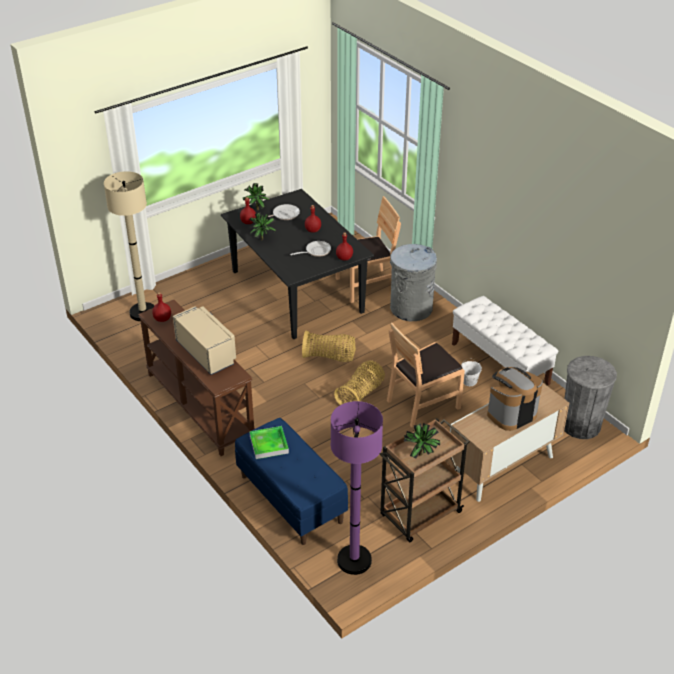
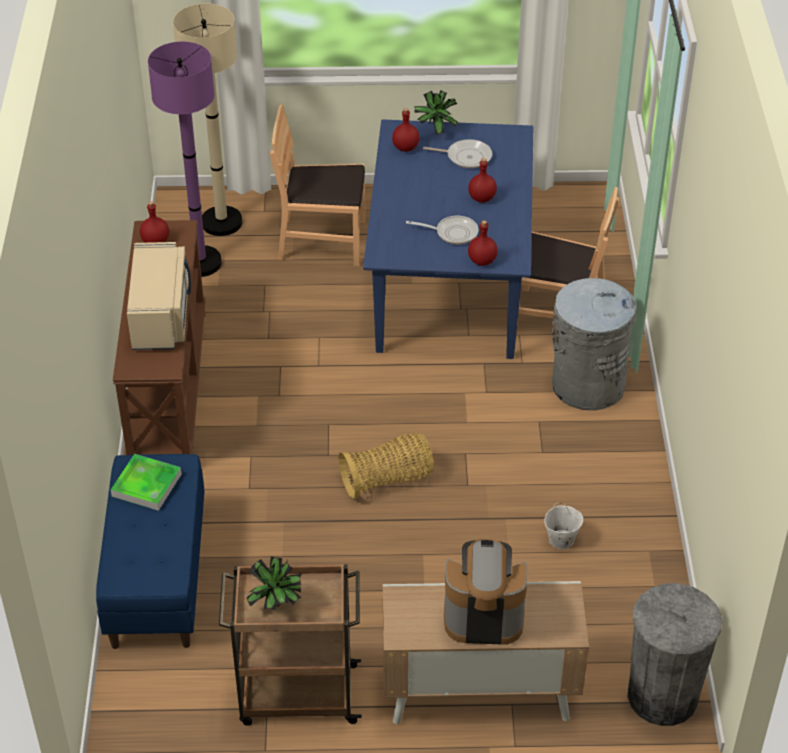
camera: 35 degrees right, 5 degrees up
black dining table [221,189,374,339] -> blue dining table [363,119,533,359]
potted plant [249,212,276,240] -> none
basket [302,331,356,362] -> none
purple floor lamp [331,401,383,575] -> purple floor lamp moved to [148,42,222,277]
brown chair [387,322,465,428] -> brown chair moved to [270,104,365,266]
white bench [452,296,558,385] -> none

